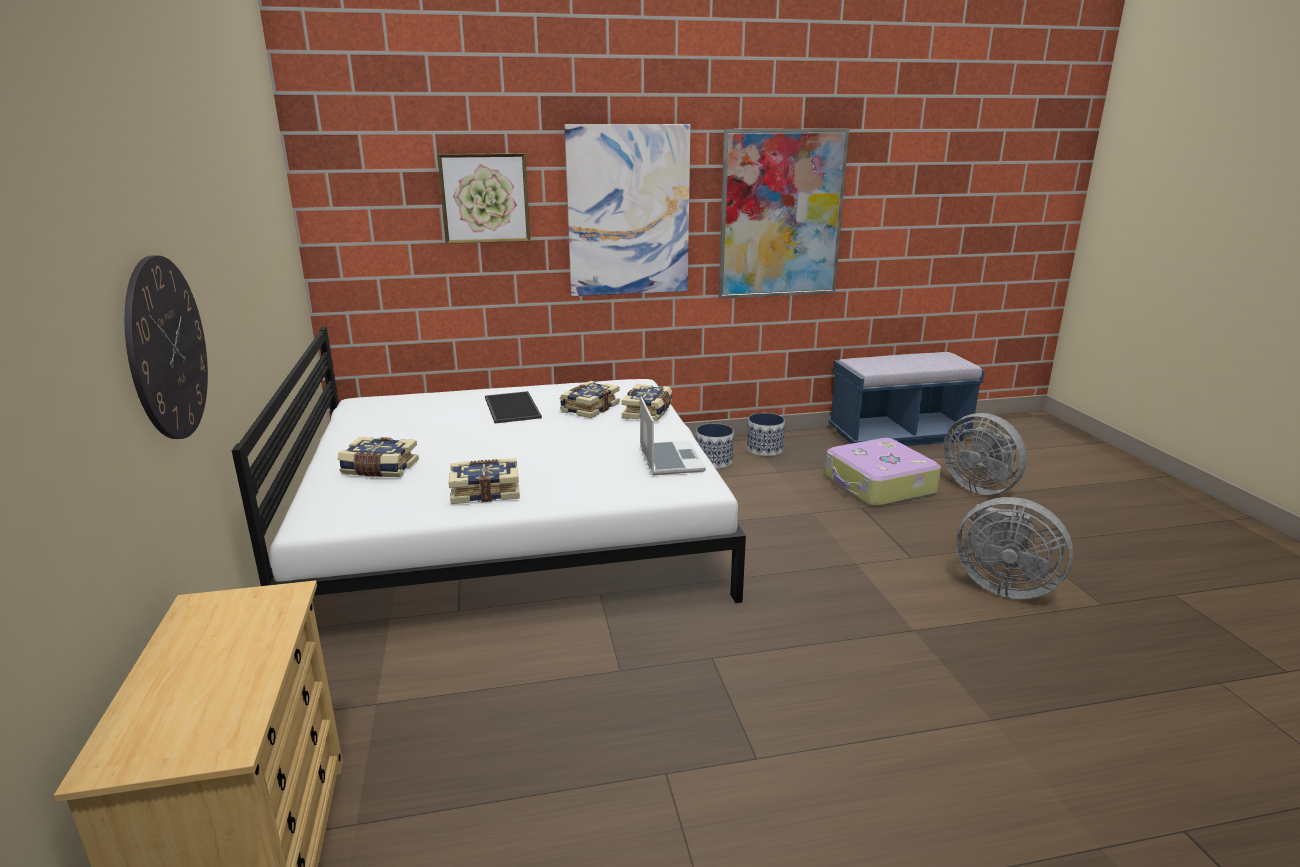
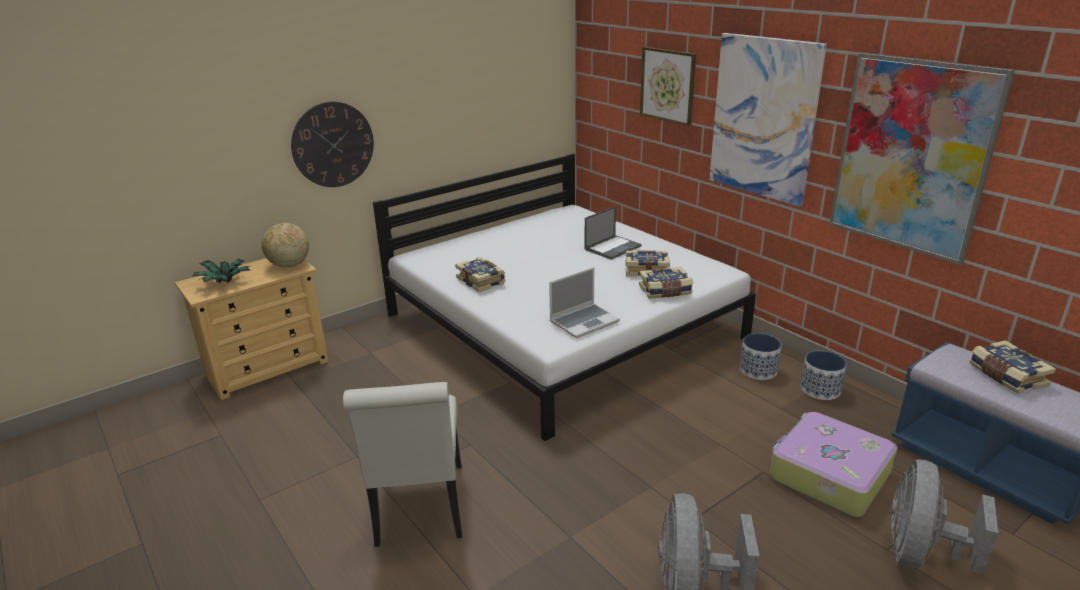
camera: 65 degrees right, 5 degrees up
book [338,437,419,477] -> book moved to [970,340,1056,394]
tray [485,391,542,423] -> laptop [585,206,642,260]
none -> potted plant [192,259,250,283]
none -> globe [262,223,309,268]
none -> white chair [343,382,462,547]

